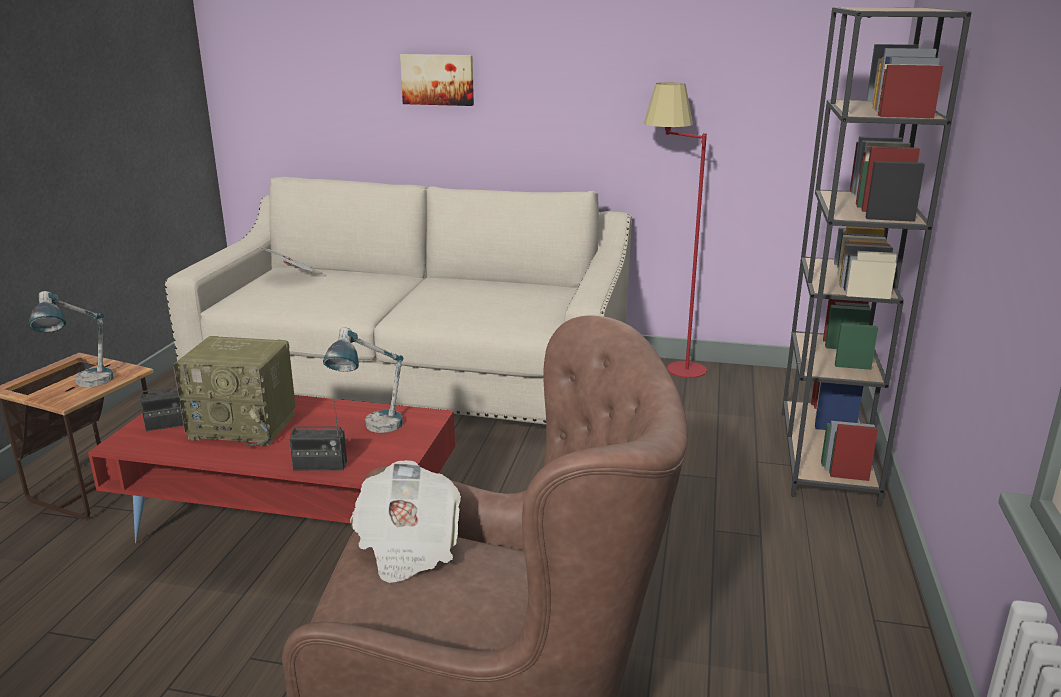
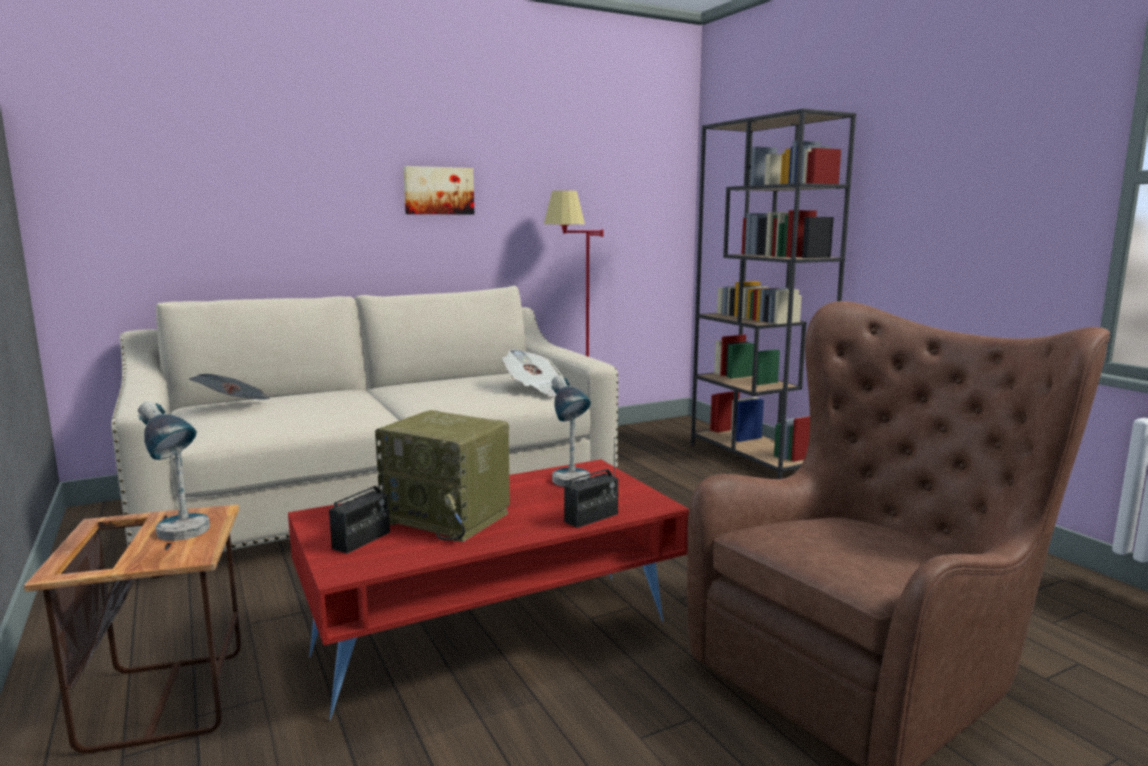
camera: 40 degrees left, 10 degrees down
radio [173,336,296,447] -> radio turned 60 degrees clockwise [375,410,510,542]
newspaper [350,460,461,583] -> newspaper moved to [502,349,565,396]
picture [400,54,474,106] -> picture moved to [403,166,474,214]

